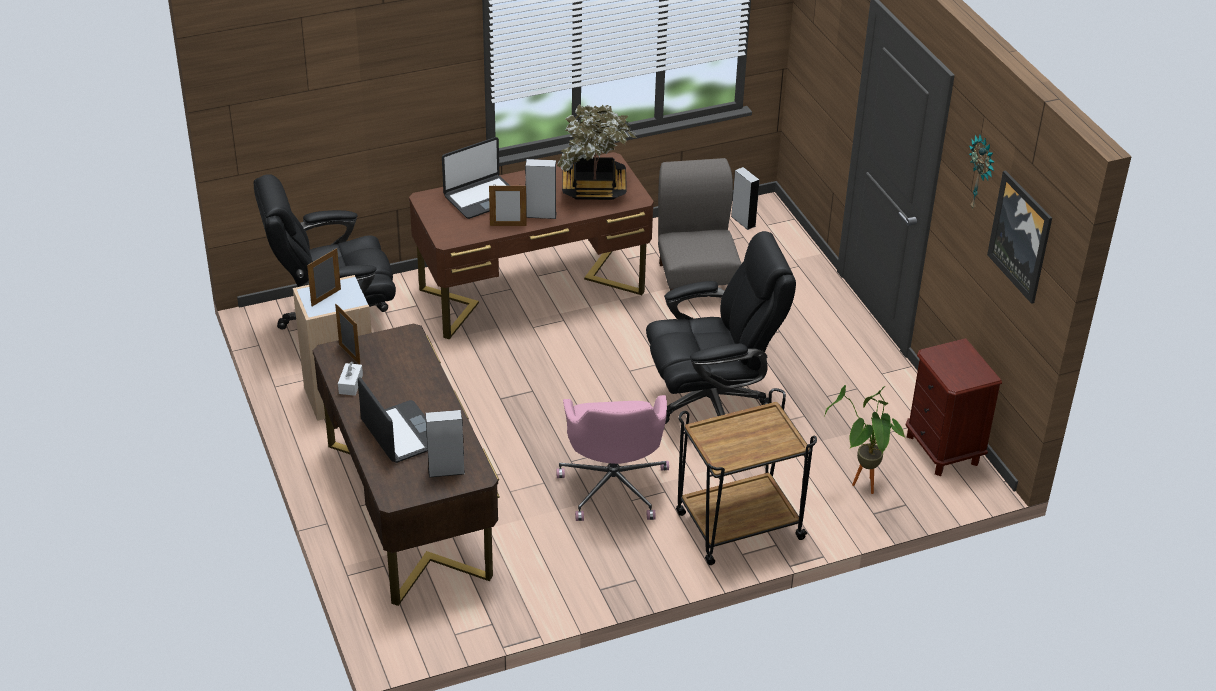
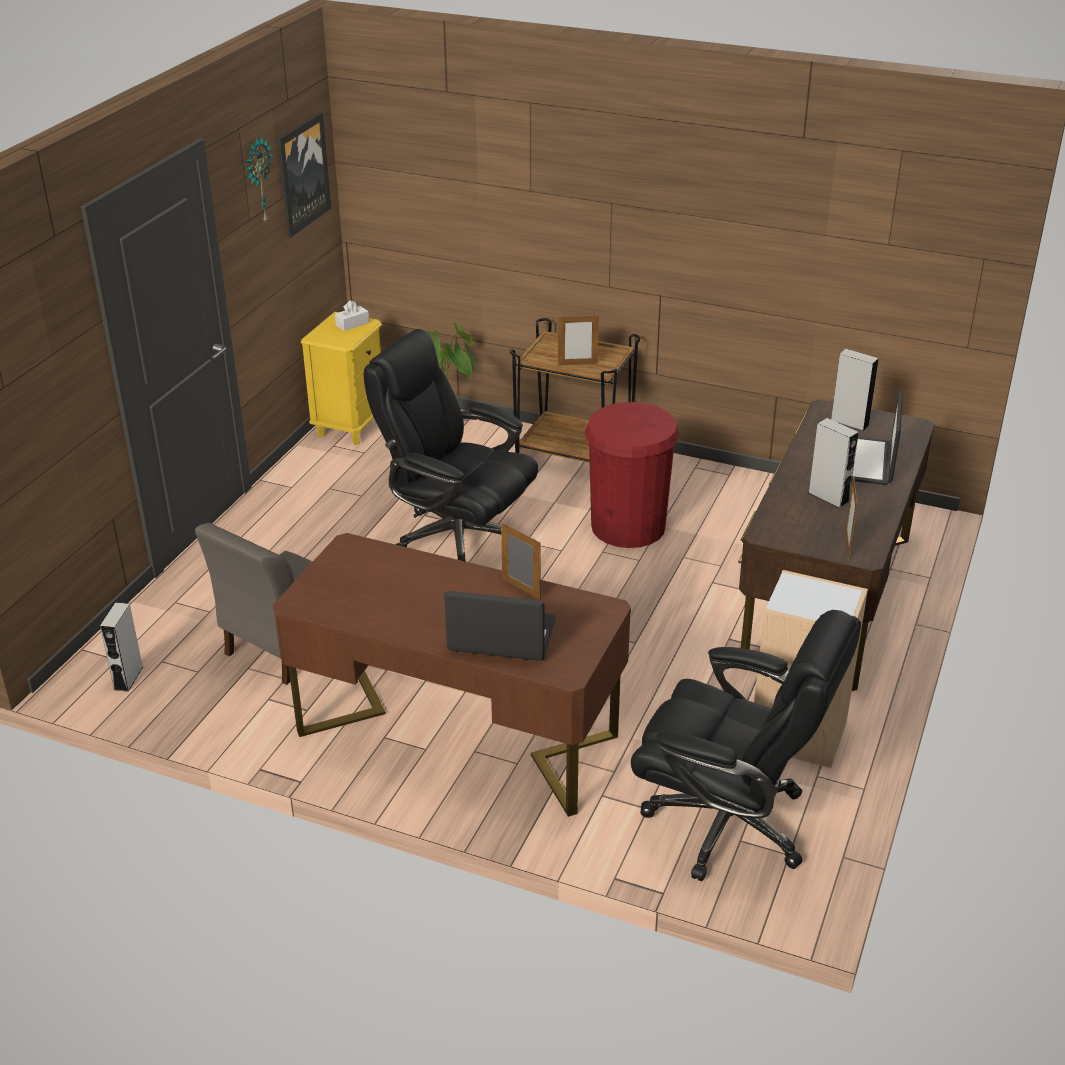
camera: 135 degrees left, 5 degrees down
picture frame [307,248,341,307] -> picture frame moved to [558,315,599,365]
white tissue box [338,362,363,396] -> white tissue box moved to [335,300,369,331]
grey speaker [525,159,557,219] -> grey speaker moved to [809,418,859,508]
pink office chair [556,395,669,521] -> red trash can [585,402,679,548]
potted plant [557,104,637,200] -> none
brown nightstand [906,338,1002,476] -> yellow nightstand [301,312,382,445]

